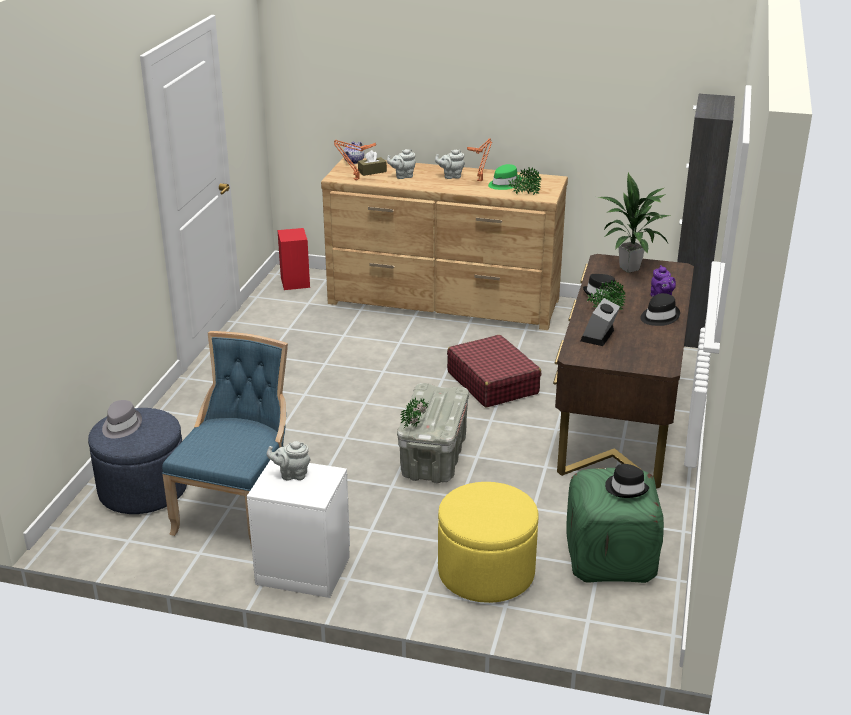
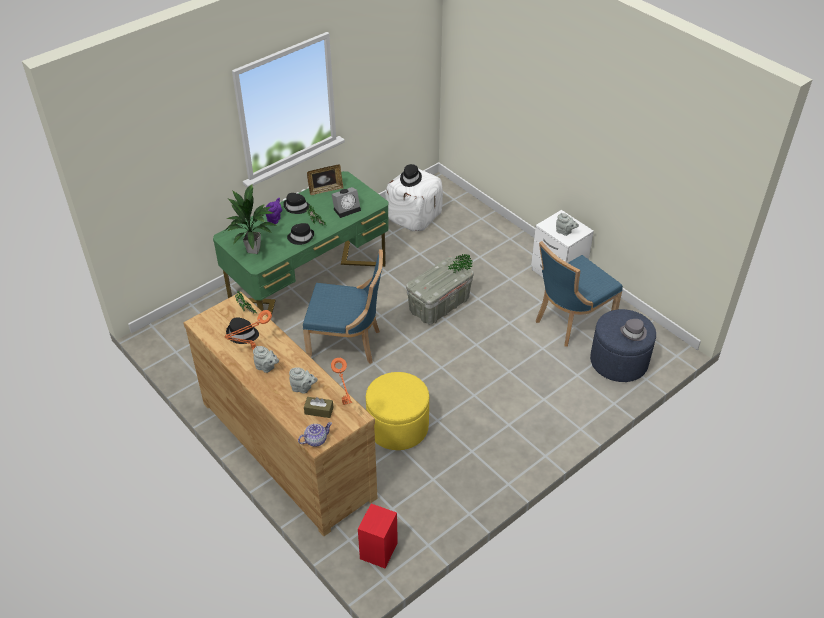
camera: 145 degrees left, 15 degrees up
yellow ottoman [438,482,538,603] -> yellow ottoman moved to [366,372,429,450]
red suitcase [447,335,541,407] -> blue chair [303,249,383,364]
green hat [488,164,521,190] -> black hat [226,317,259,344]
brown desk [553,254,694,489] -> green desk [213,171,389,317]
green ottoman [566,468,664,583] -> white ottoman [385,169,443,231]
black cabinet [677,94,735,348] -> none
none -> picture frame [307,164,343,195]

